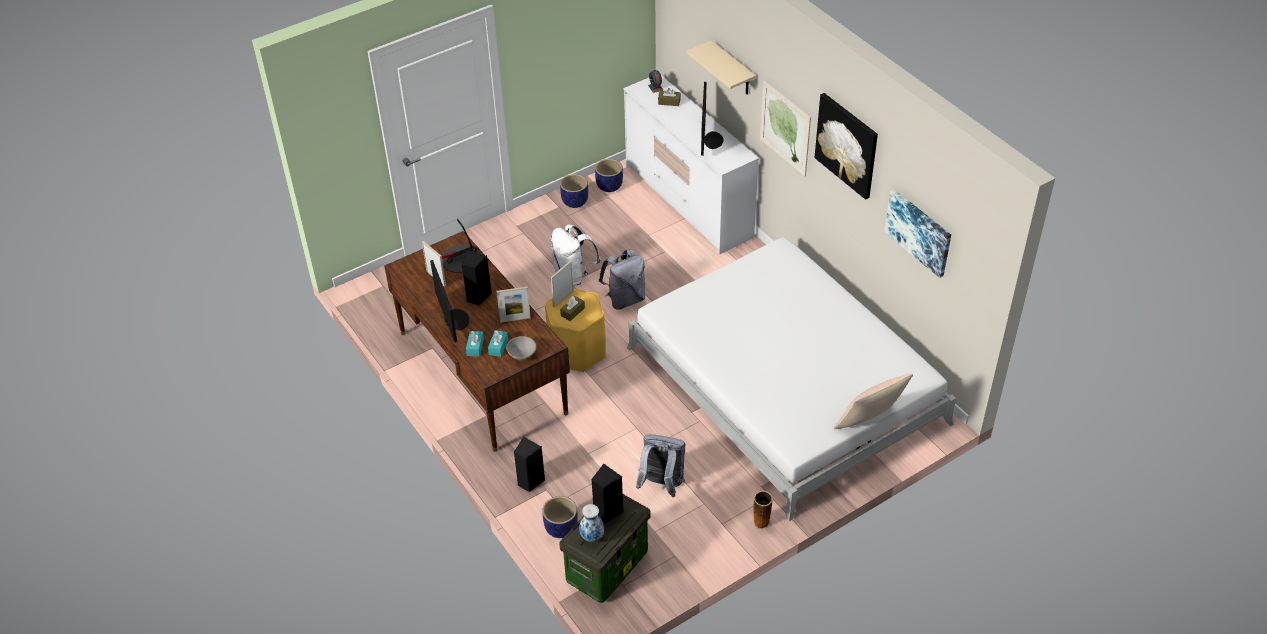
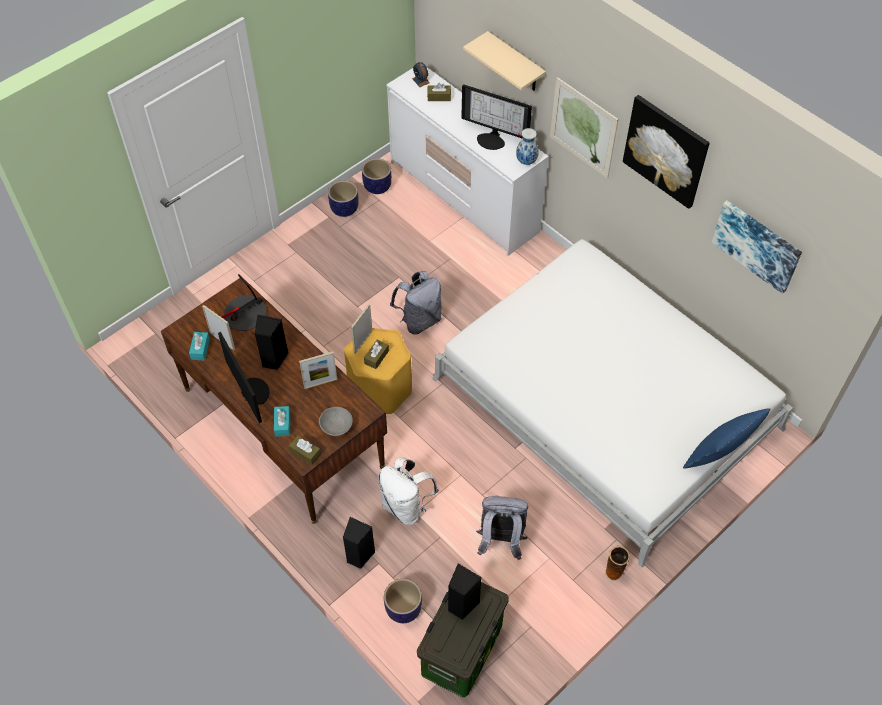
camera: 10 degrees left, 10 degrees up
turquoise tissue box [488,330,508,357] -> turquoise tissue box moved to [189,332,210,361]
white backpack [551,224,601,285] -> white backpack moved to [378,457,439,525]
vase [579,504,604,542] -> vase moved to [516,128,539,165]
monitor [701,82,724,156] -> monitor turned 120 degrees clockwise [461,84,532,150]
beige pillow [834,374,913,429] -> blue pillow [683,408,771,469]
none -> brown tissue box [289,435,321,465]

